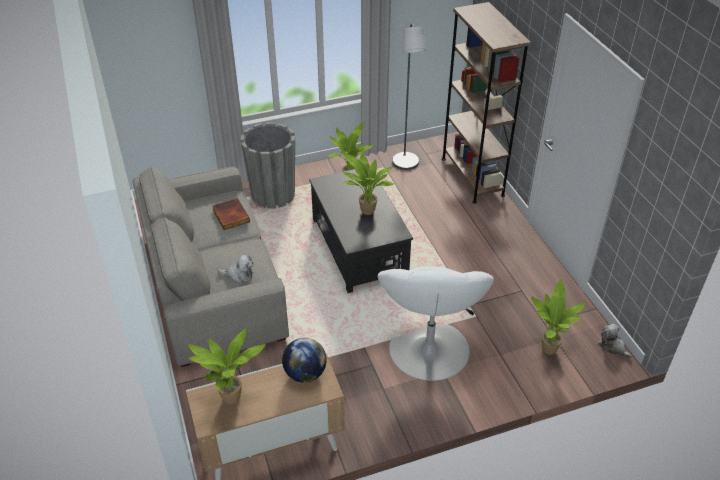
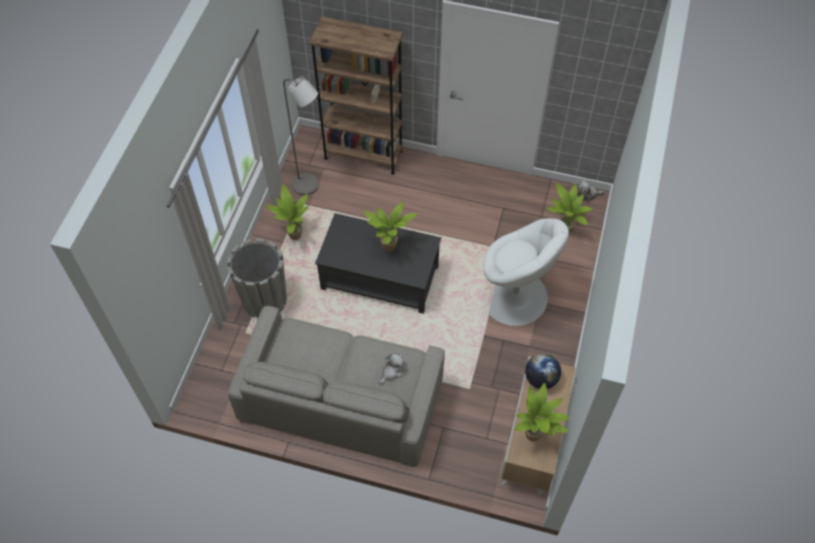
camera: 55 degrees left, 15 degrees up
book [212,198,250,230] -> none

